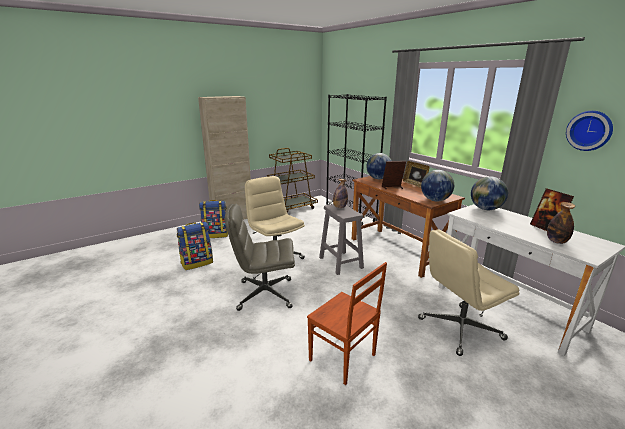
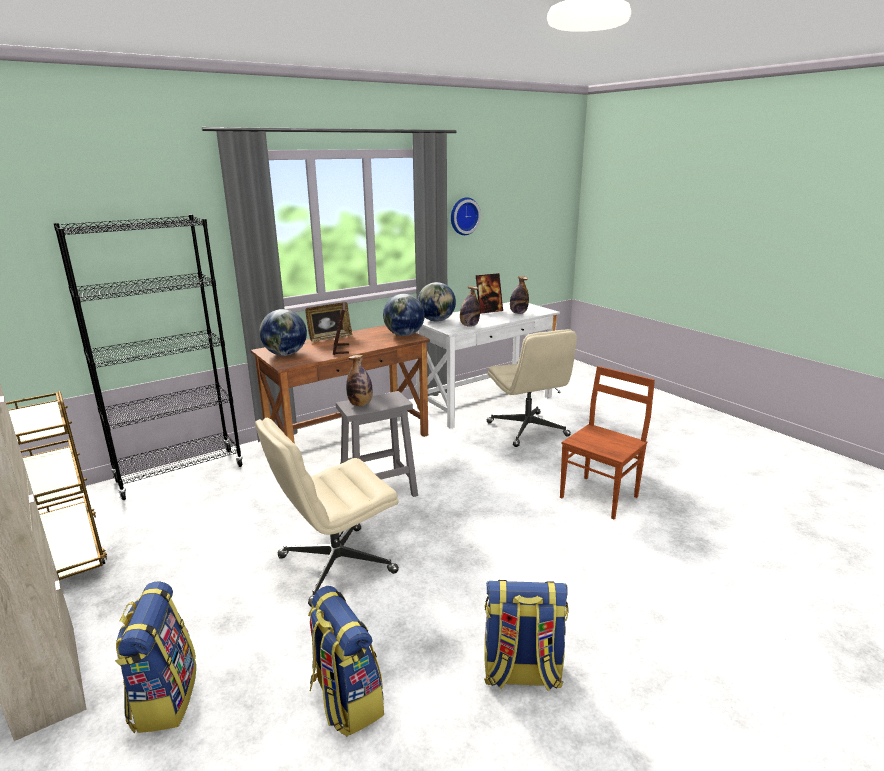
camera: 90 degrees left, 0 degrees up
grey office chair [225,204,295,311] -> none
none -> bottle [460,286,480,327]
none -> backpack [484,580,569,692]

